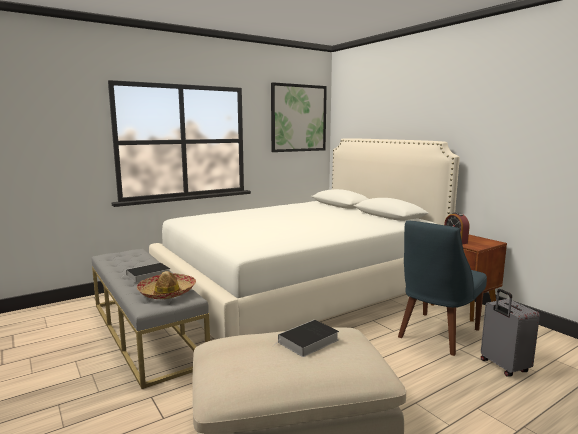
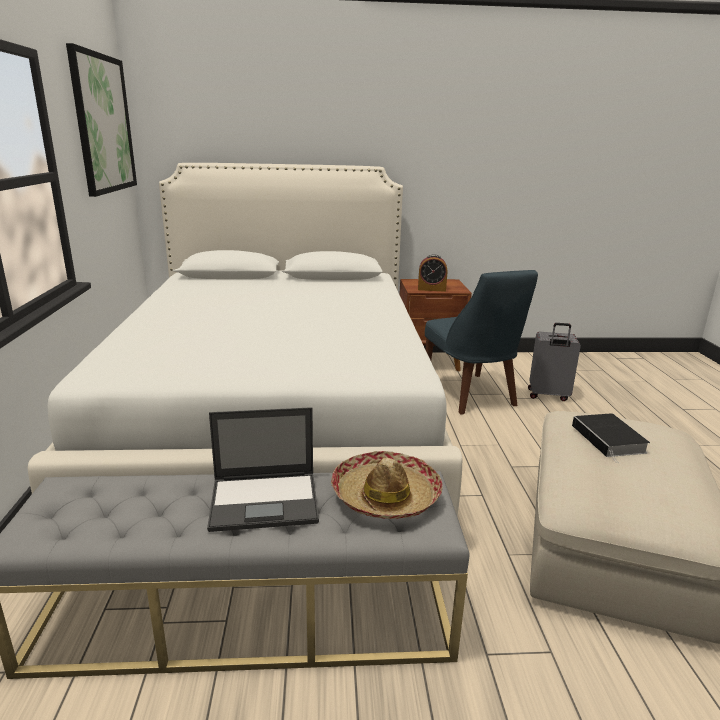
camera: 60 degrees left, 10 degrees up
book [122,263,170,283] -> laptop [207,407,319,532]

